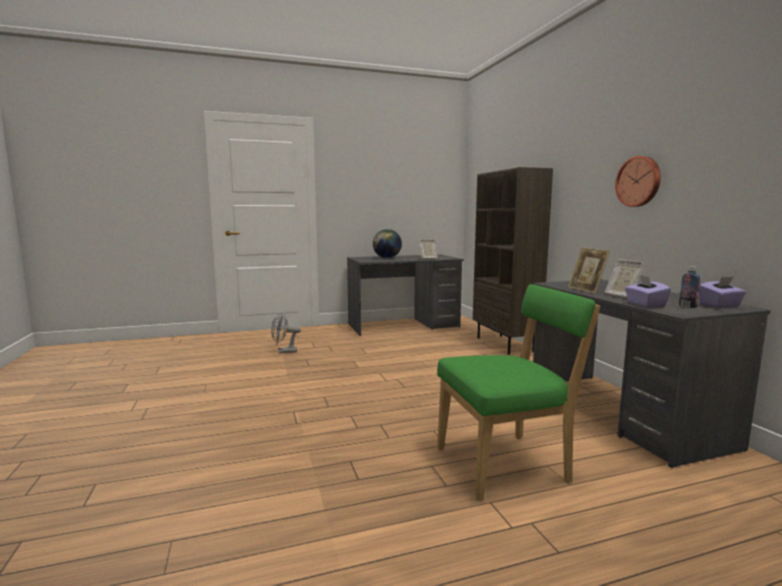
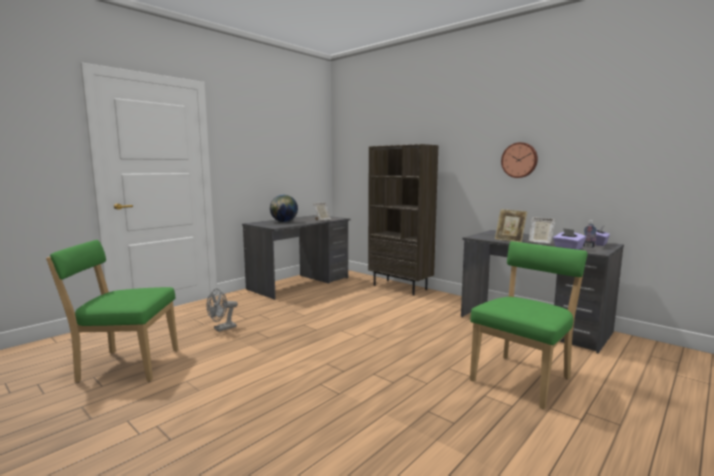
camera: 30 degrees left, 0 degrees up
none -> green chair [46,240,178,383]

